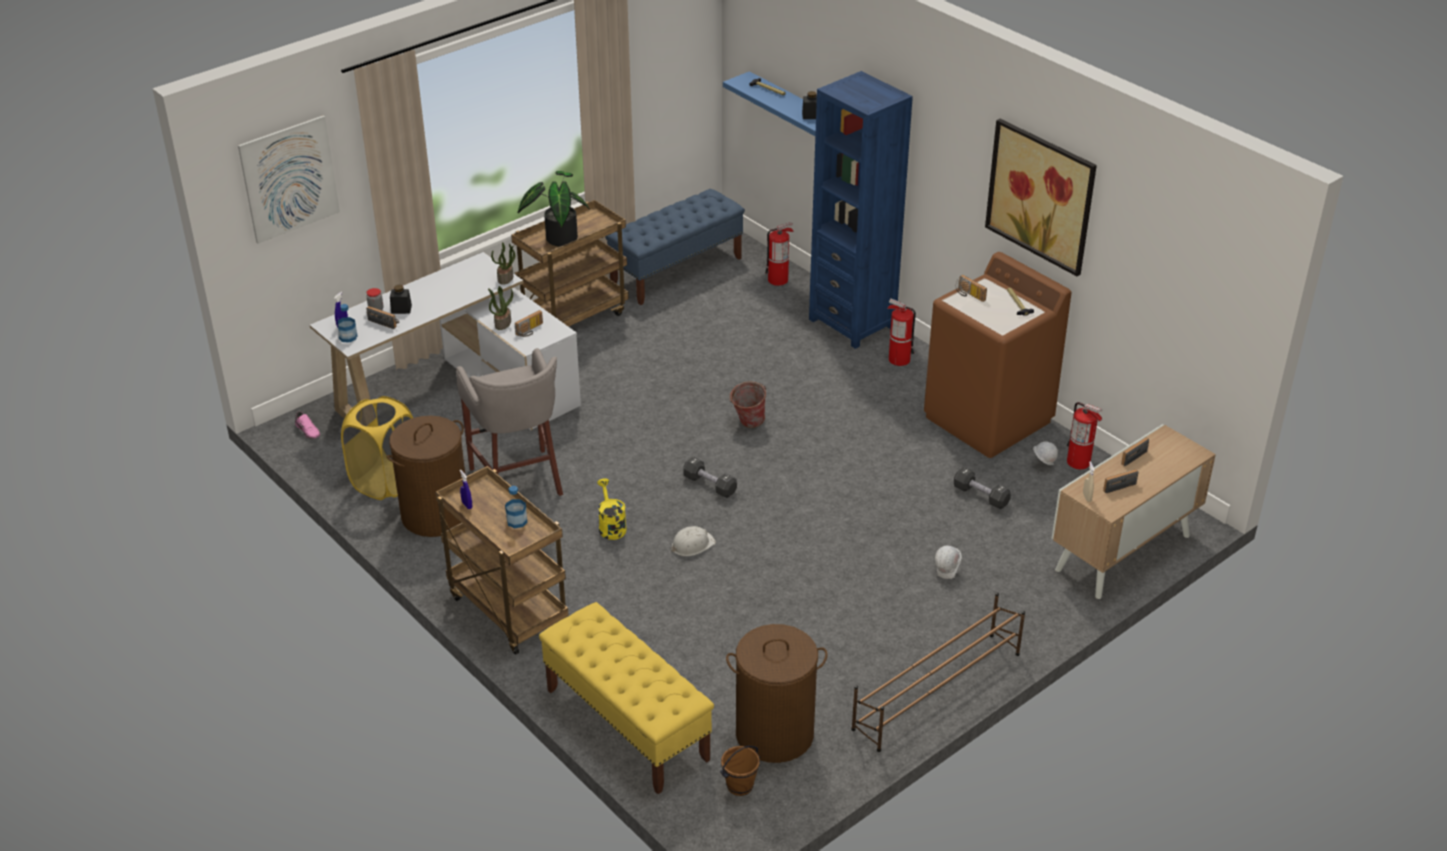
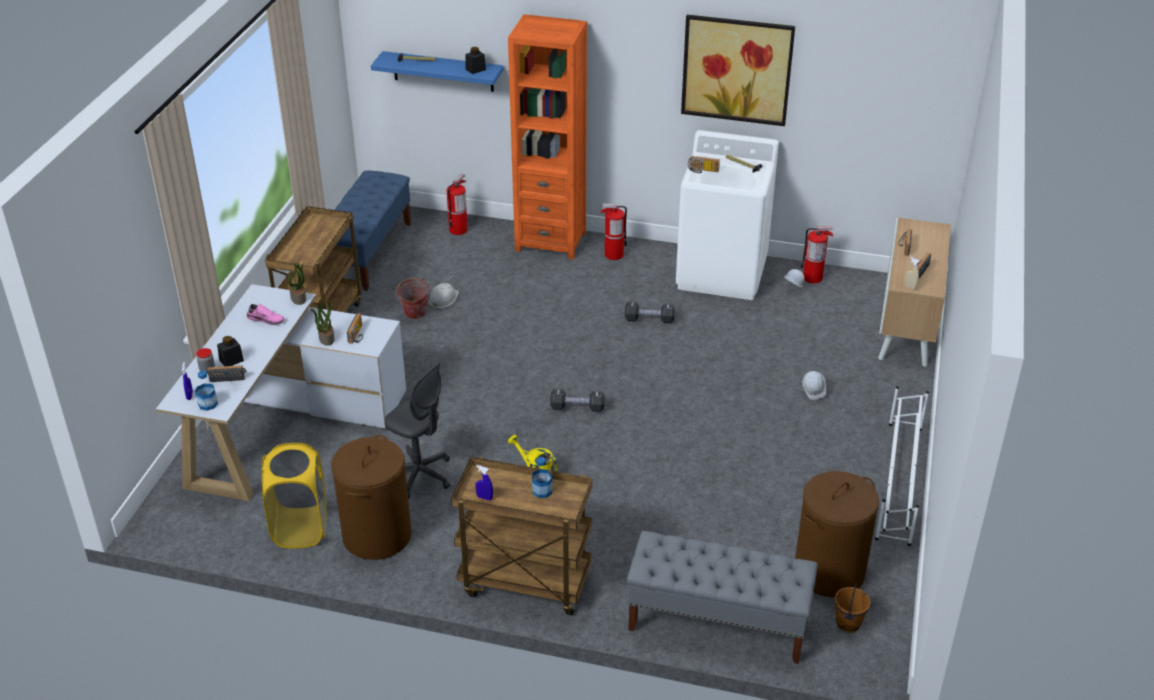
camera: 35 degrees left, 0 degrees up
picture [238,115,340,244] -> none
pink shoe [295,412,320,439] -> pink shoe moved to [247,304,284,325]
grey stool [456,348,563,496] -> grey office chair [384,363,450,499]
potted plant [518,171,590,246] -> none
yellow bench [539,602,714,794] -> grey bench [627,531,818,664]
white hard hat [671,526,716,556] -> white hard hat moved to [429,283,459,309]
bucket [729,381,766,428] -> bucket moved to [395,277,429,319]
blue bookcase [809,71,913,349] -> orange bookcase [508,14,587,259]
brown shoe rack [851,592,1025,752] -> white shoe rack [875,386,929,546]
brown washing machine [924,252,1071,458] -> white washing machine [676,130,779,300]
black dumbbell [954,467,1011,509] -> black dumbbell moved to [625,302,675,324]

